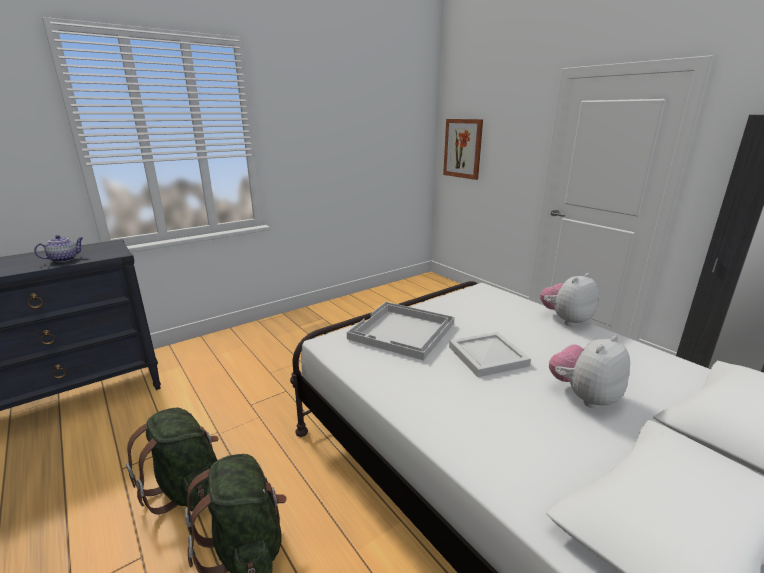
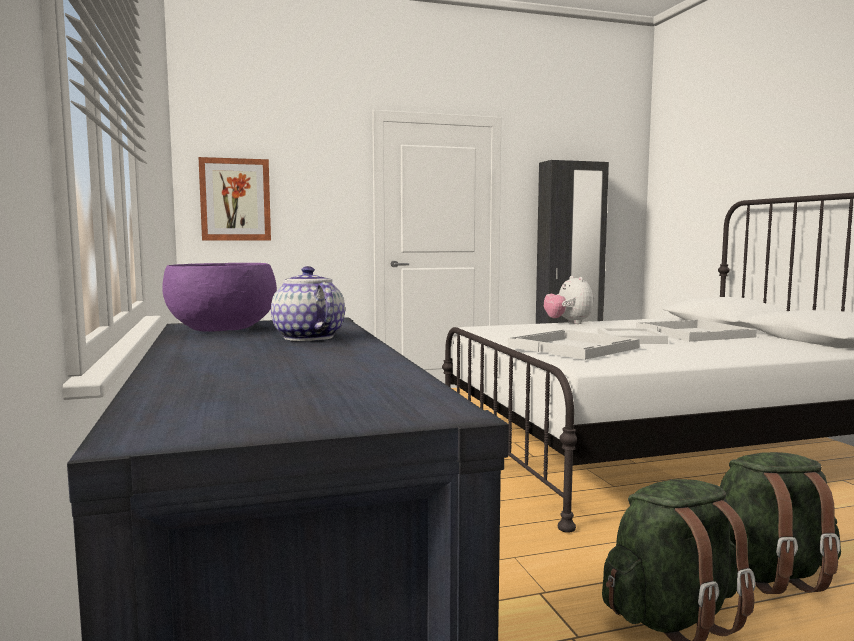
camera: 70 degrees left, 15 degrees down
plush toy [549,335,630,408] -> white tray [636,320,757,342]
none -> purple bowl [162,263,277,332]

